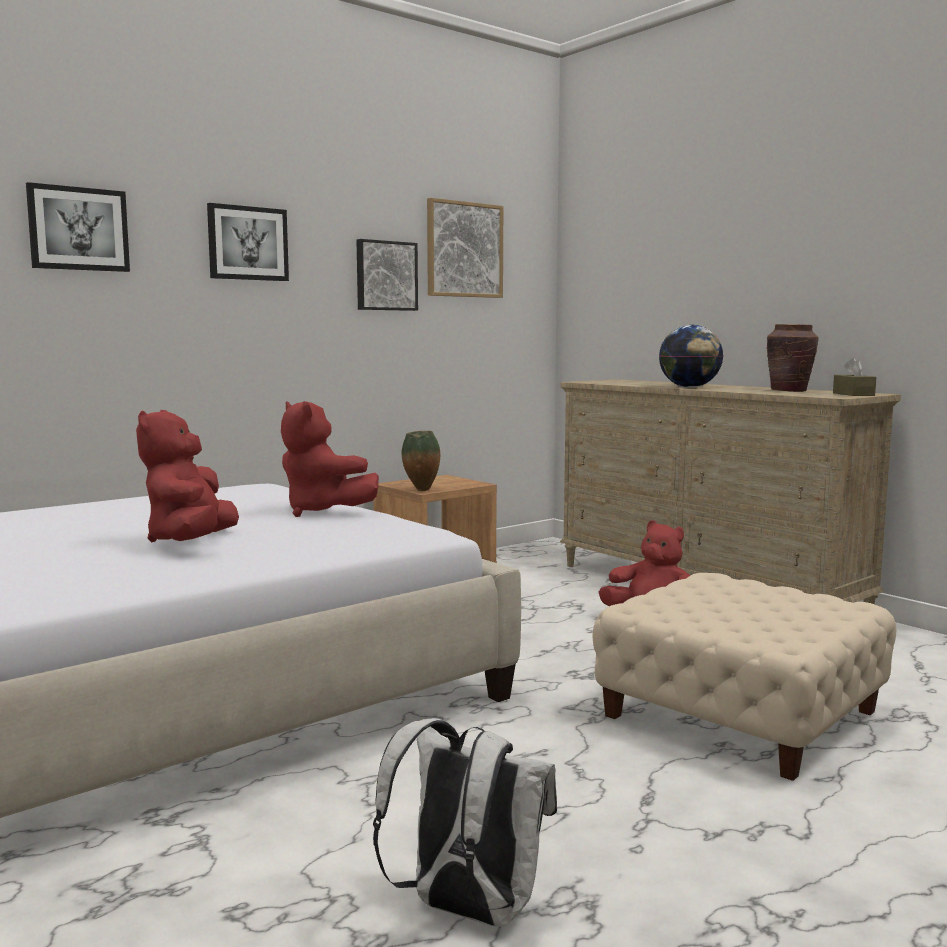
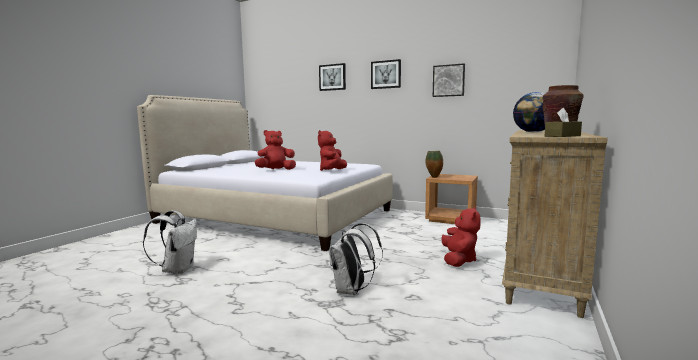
camera: 65 degrees right, 0 degrees up
picture [427,198,503,298] -> none
beige ottoman [593,573,896,781] -> white backpack [329,223,383,295]

